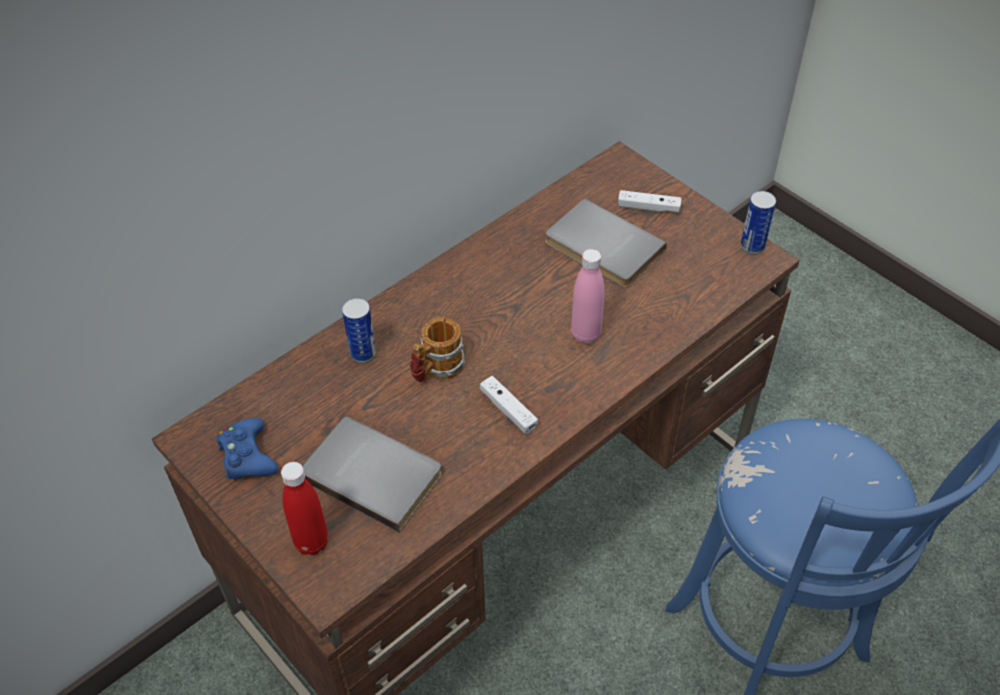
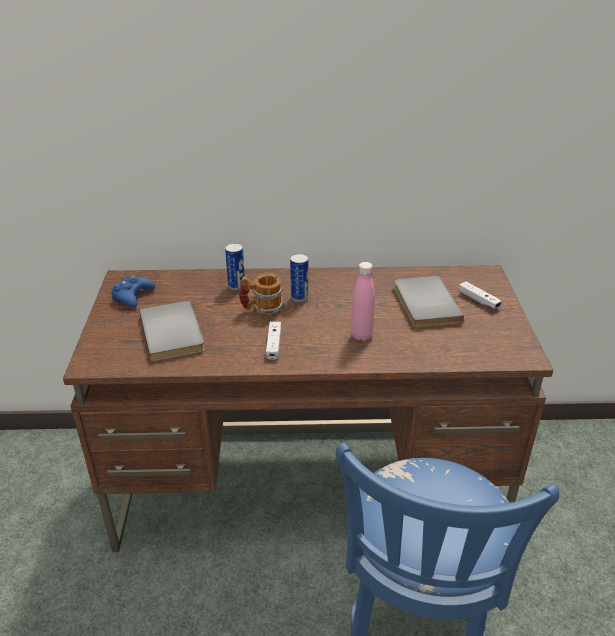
camera: 40 degrees right, 15 degrees down
red bottle [281,462,328,555] -> none
can [741,191,776,254] -> can moved to [290,254,308,302]

